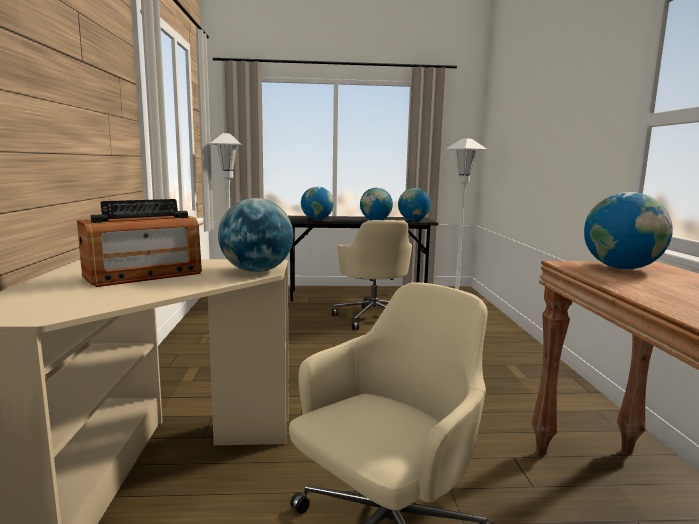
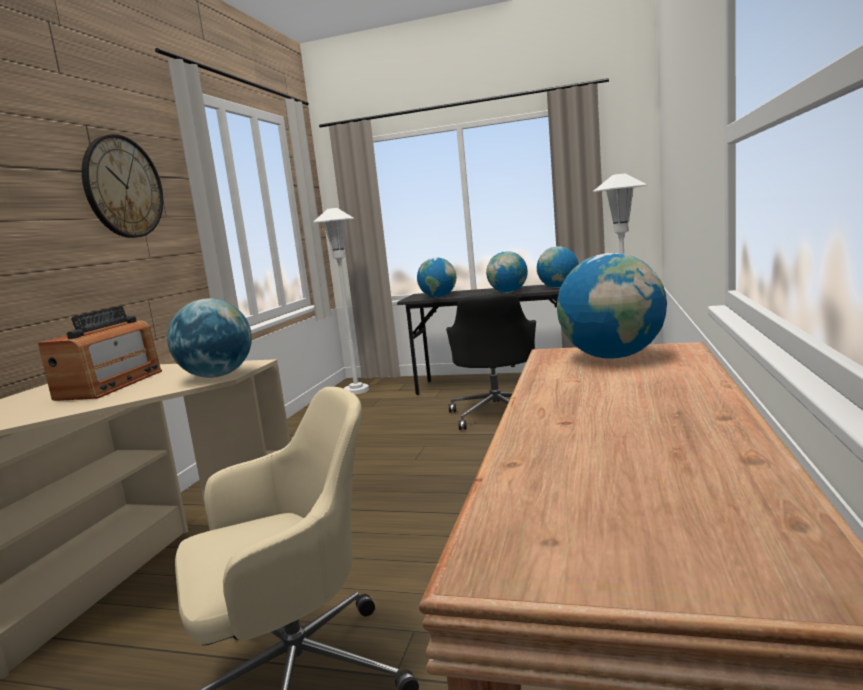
camera: 20 degrees right, 0 degrees up
radio [77,199,202,287] -> radio turned 60 degrees counterclockwise [38,306,162,401]
beige office chair [332,220,412,330] -> black office chair [446,293,536,430]
none -> wall clock [82,134,163,238]

